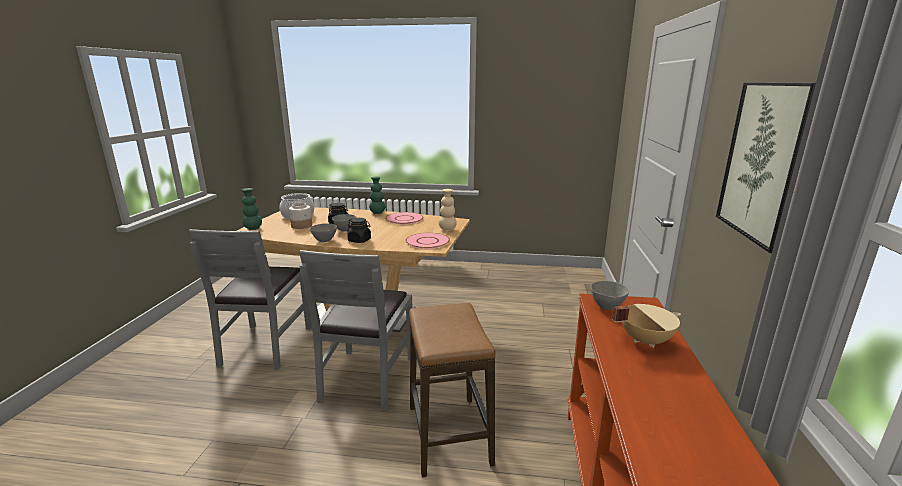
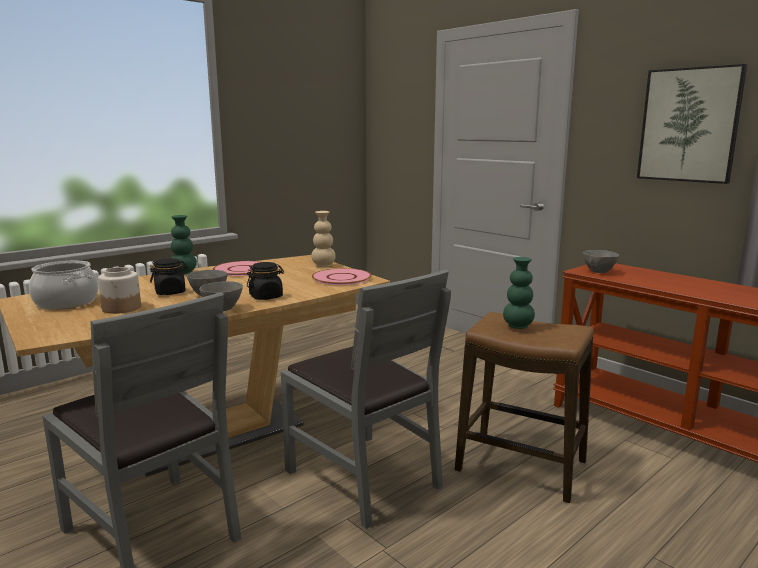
camera: 50 degrees left, 5 degrees down
green vase [242,188,262,230] -> green vase moved to [503,257,535,329]
beige cooking pot [612,304,681,348] -> none

